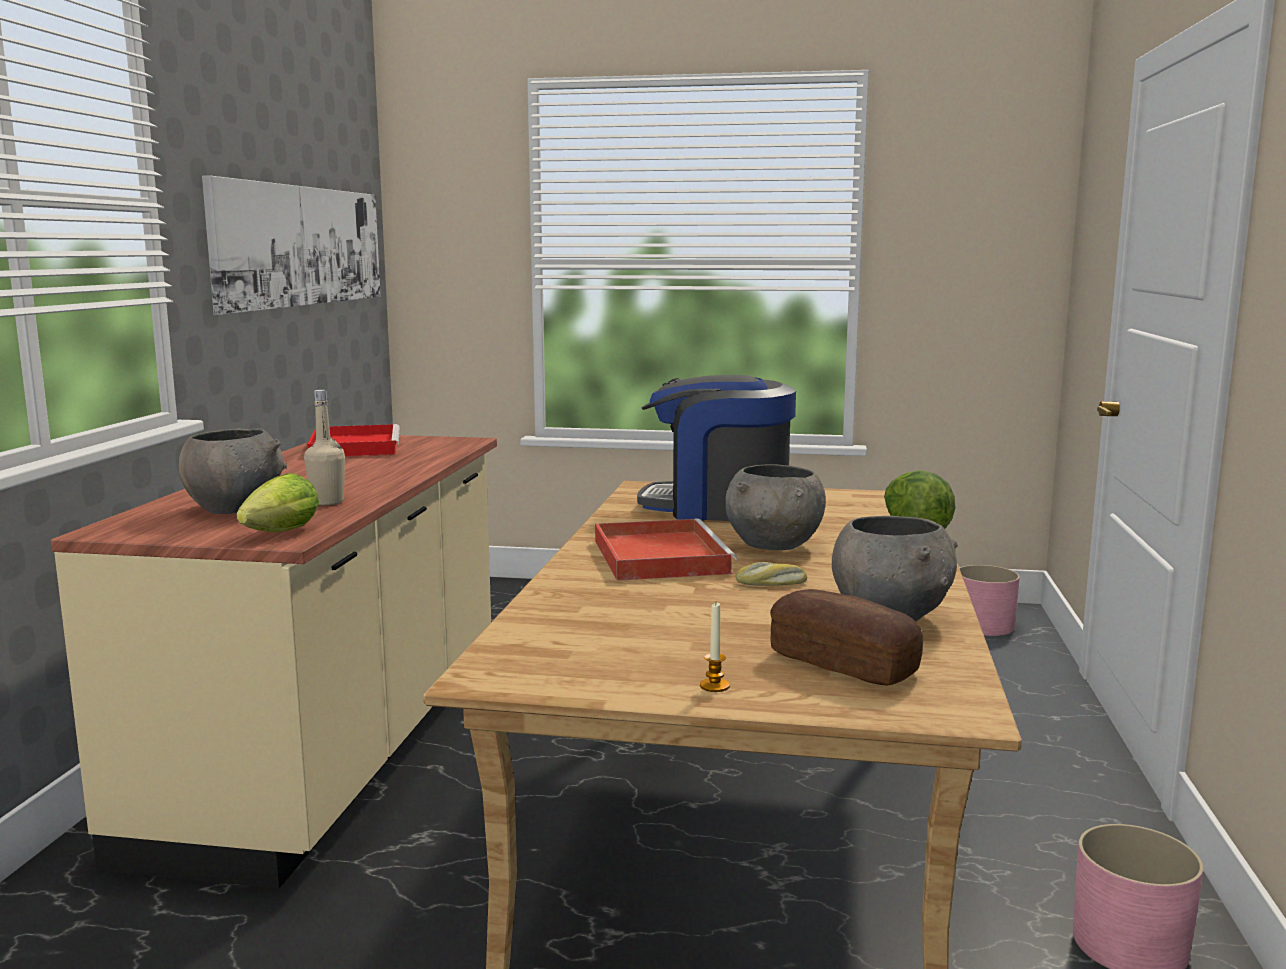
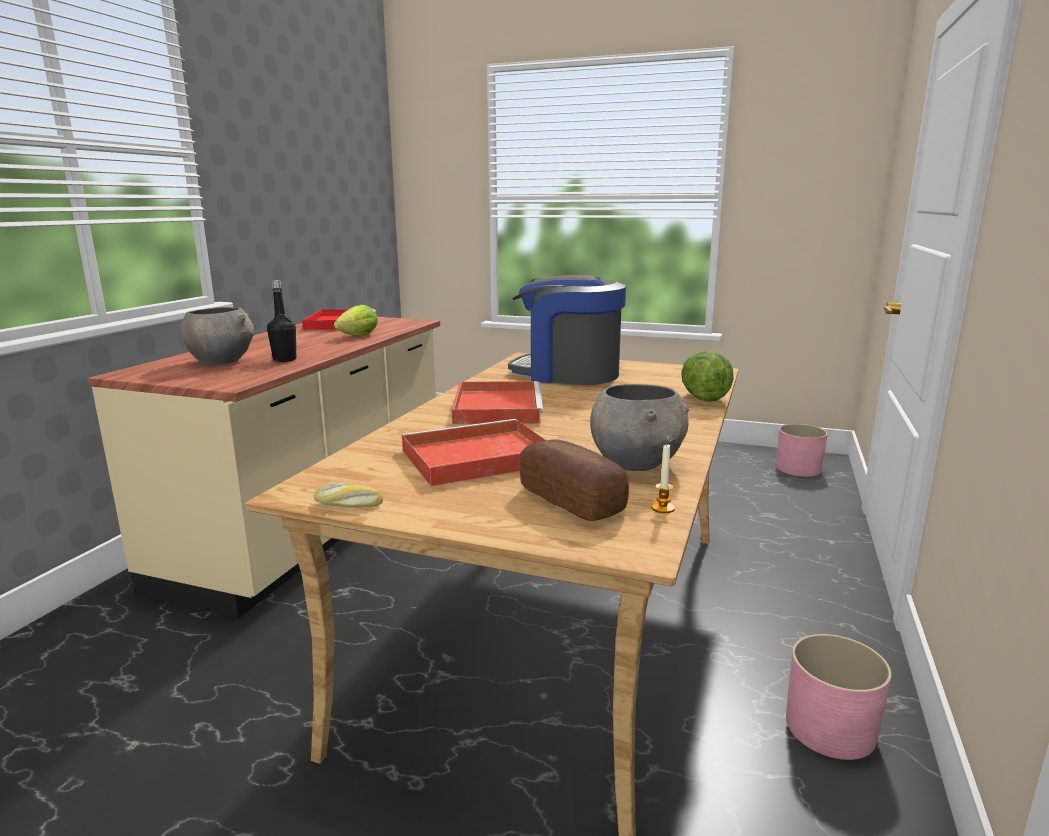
camera: 10 degrees right, 5 degrees up
picture [202,176,381,315] -> none
lettuce [237,473,319,532] -> lettuce moved to [334,305,378,336]
beige bottle [304,389,345,505] -> black bottle [267,280,296,362]
candle [700,603,730,692] -> candle moved to [651,444,675,513]
grey bowl [725,464,826,550] -> none
bread [736,562,807,586] -> bread moved to [314,482,383,507]
none -> red tray [401,419,545,486]

